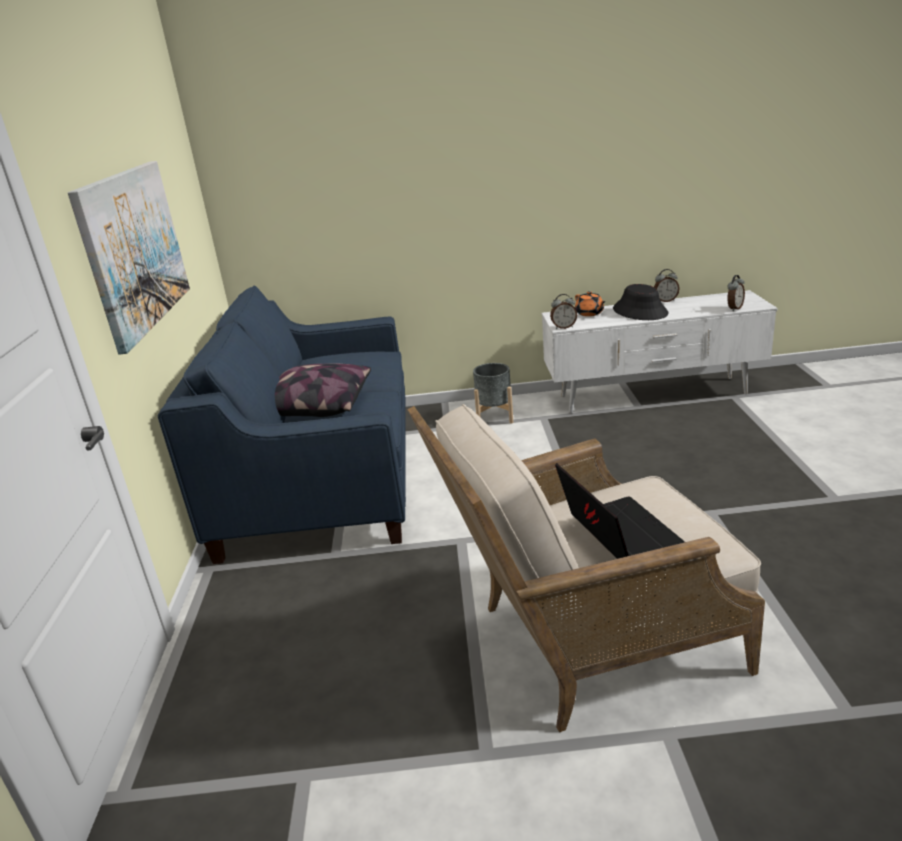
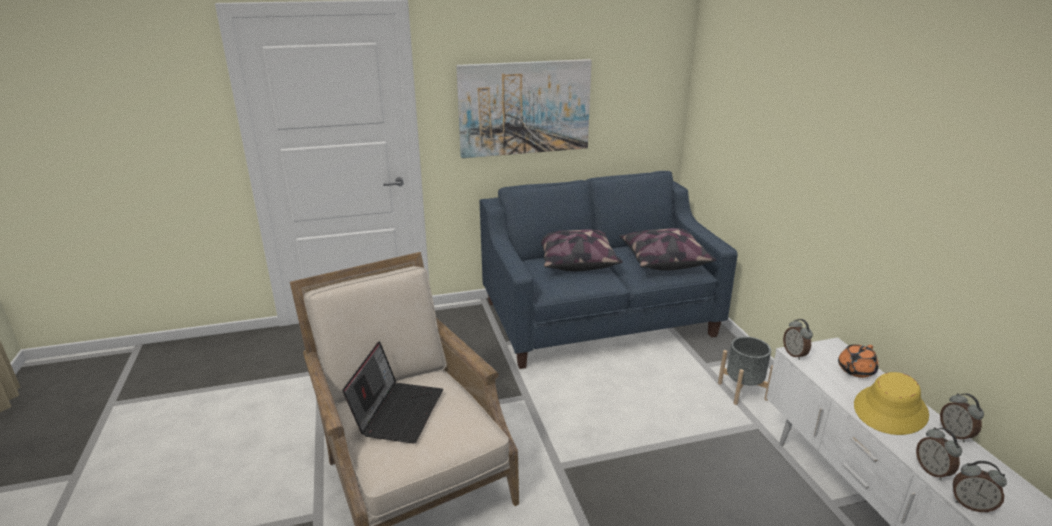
camera: 75 degrees right, 0 degrees up
laptop [555,463,685,559] -> laptop turned 45 degrees counterclockwise [342,341,443,444]
black hat [613,284,669,320] -> yellow hat [854,372,929,435]
none -> pillow [619,228,716,271]
none -> alarm clock [916,427,962,481]

